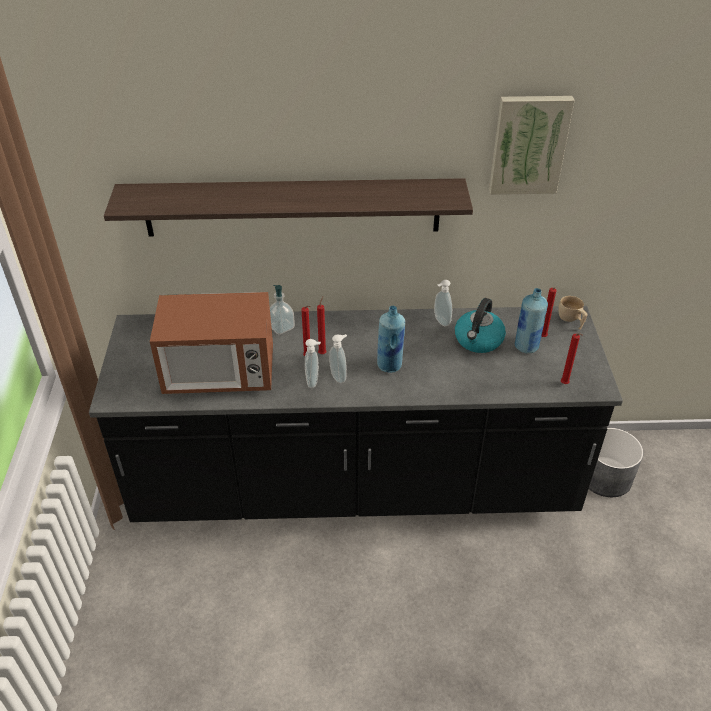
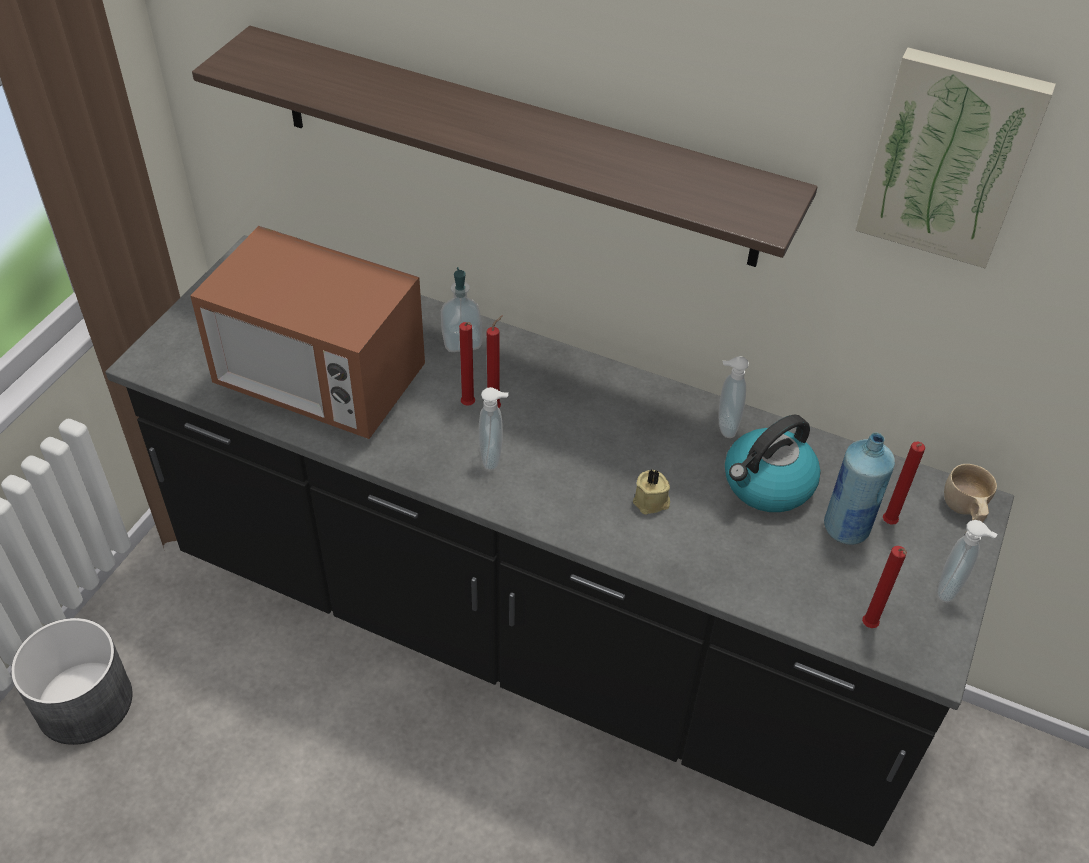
camera: 25 degrees right, 5 degrees up
soap dispenser [305,339,321,388] -> soap dispenser moved to [937,520,998,603]
blue bottle [377,306,405,373] -> none
grey planter [589,428,643,497] -> grey planter moved to [11,618,133,745]
none -> beige candle [633,469,670,514]

